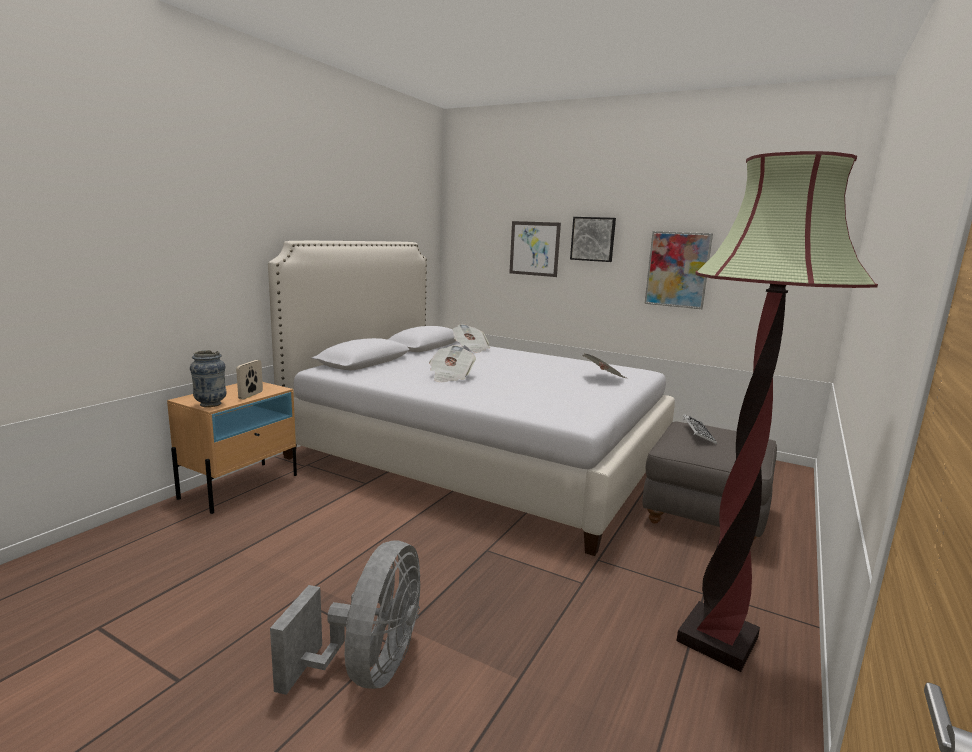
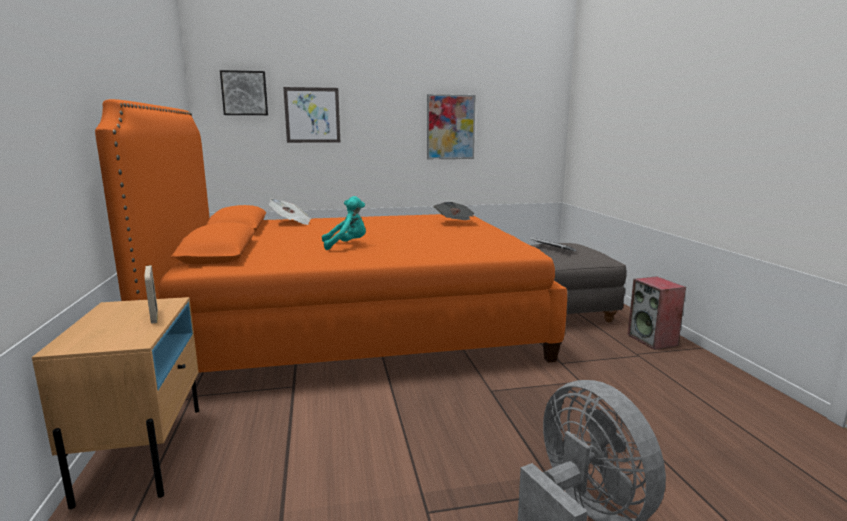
camera: 40 degrees left, 0 degrees up
vase [190,350,227,407] -> none
white bed [268,241,675,556] -> orange bed [95,99,567,373]
newspaper [429,345,476,382] -> turquoise plush toy [322,196,366,250]
picture [570,217,616,262] -> picture moved to [220,70,268,115]
floor lamp [676,151,878,672] -> none
none -> speaker [627,276,686,350]

